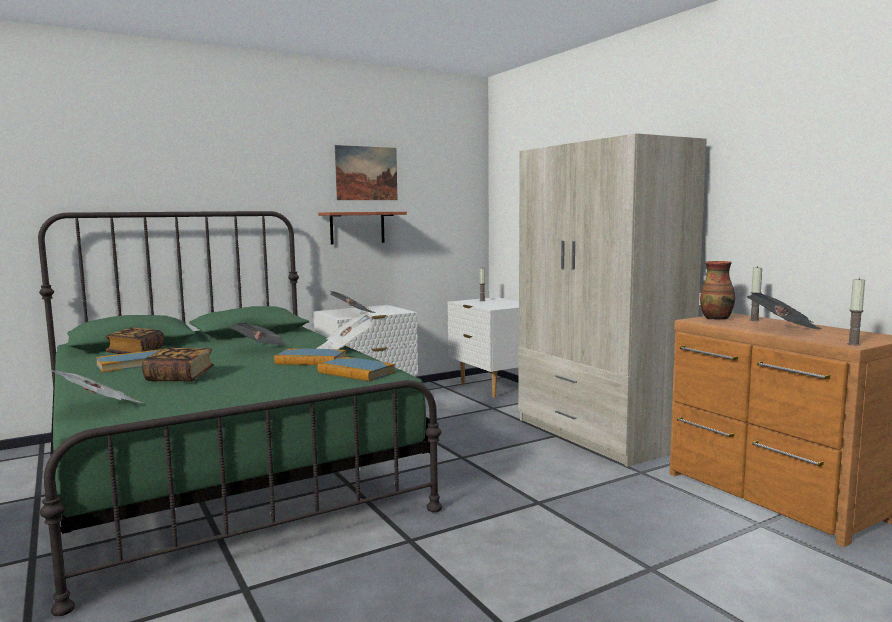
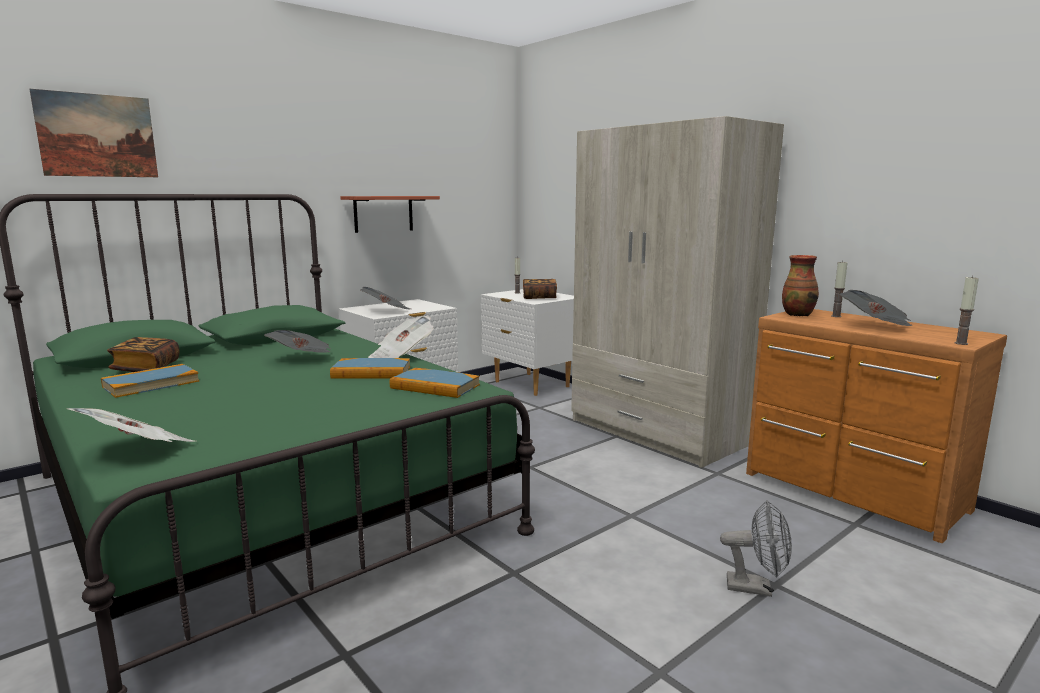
camera: 10 degrees left, 5 degrees up
book [142,348,214,382] -> book moved to [523,279,557,299]
picture [335,145,398,200] -> picture moved to [30,89,158,177]
none -> grey fan [720,500,792,597]

